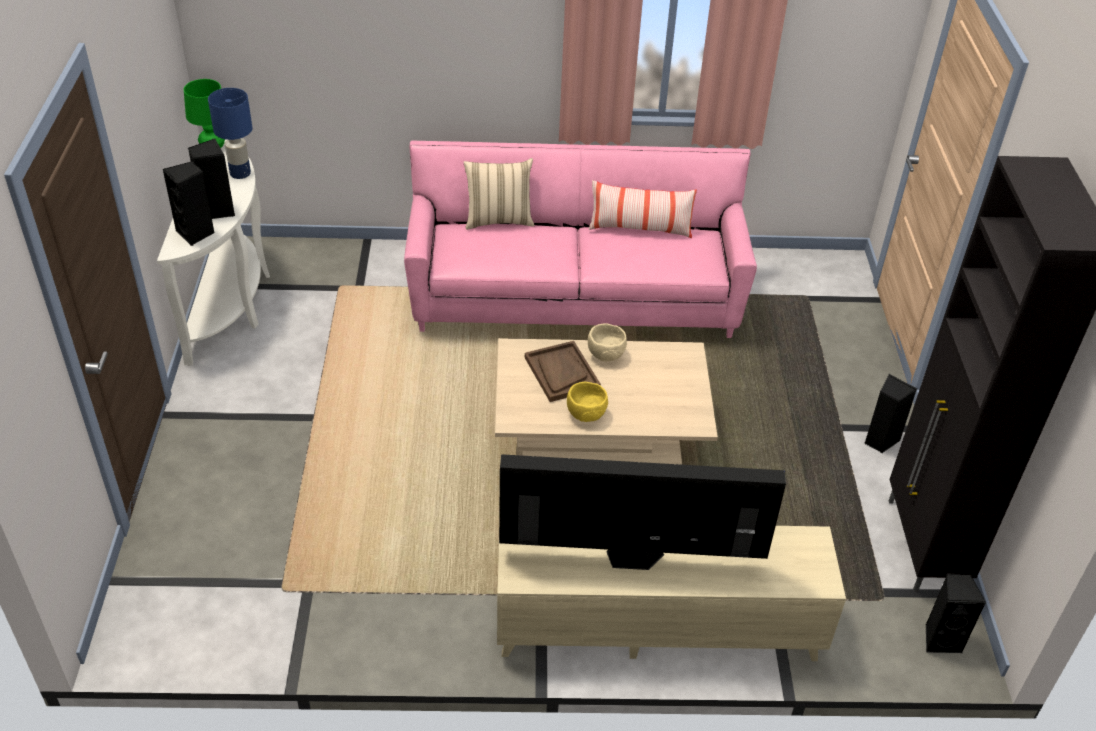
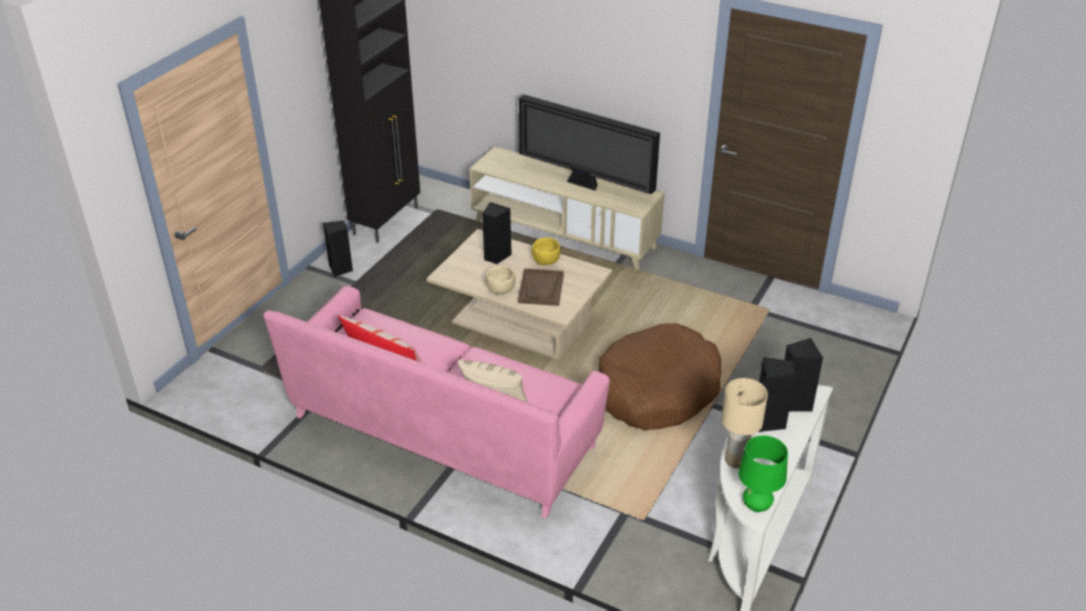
camera: 150 degrees left, 5 degrees down
blue table lamp [208,88,252,179] -> beige table lamp [721,378,768,468]
black speaker [925,574,986,654] -> black speaker moved to [482,202,512,264]
none -> brown dog bed [599,323,721,430]

